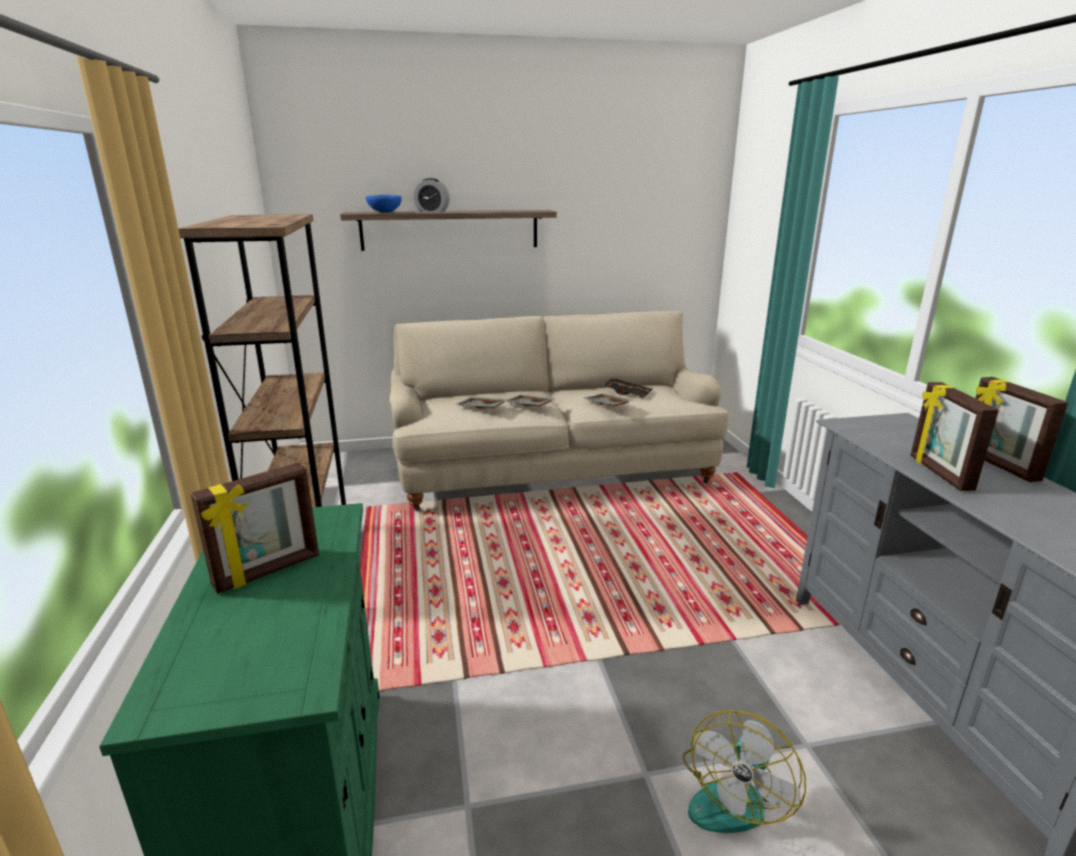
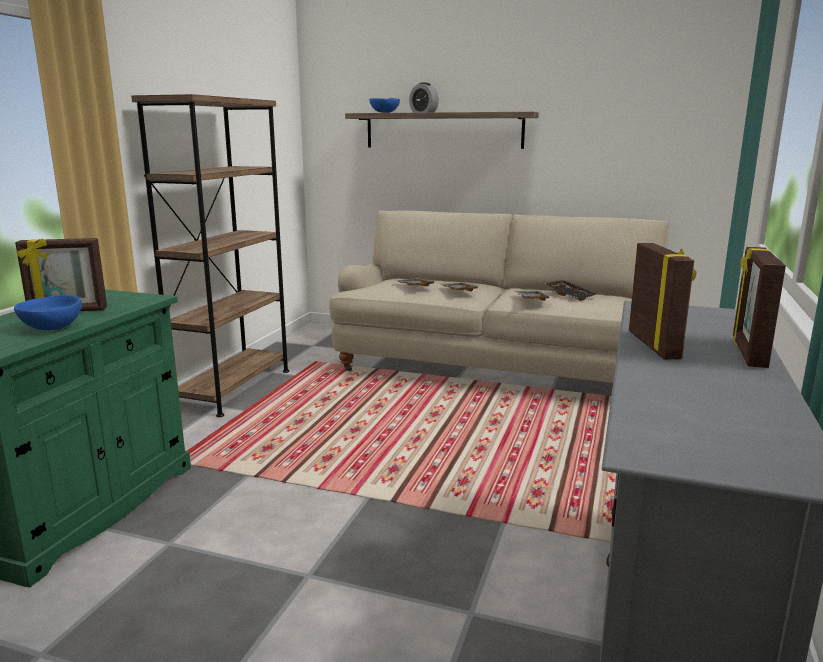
camera: 30 degrees right, 5 degrees down
fan [682,710,806,833] -> none
picture frame [911,382,999,491] -> picture frame turned 150 degrees clockwise [629,243,696,360]
none -> blue bowl [14,295,82,330]

